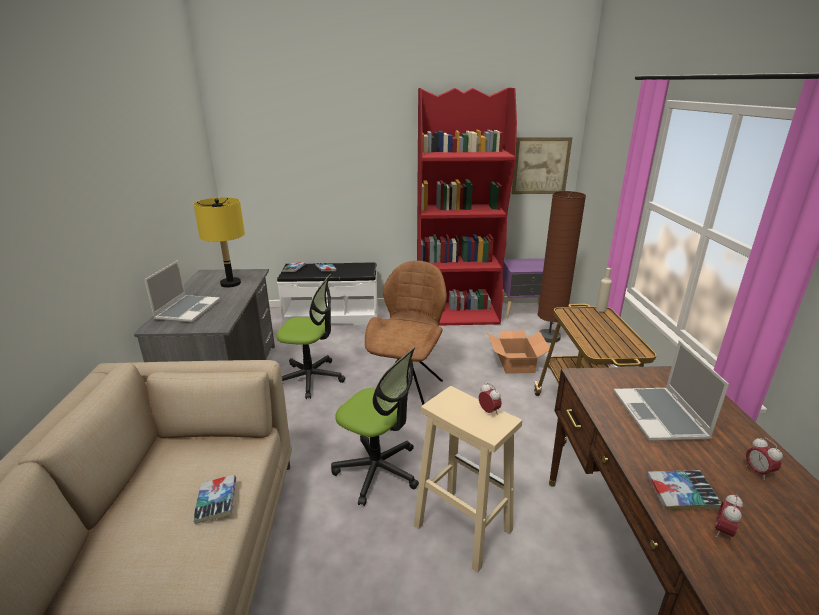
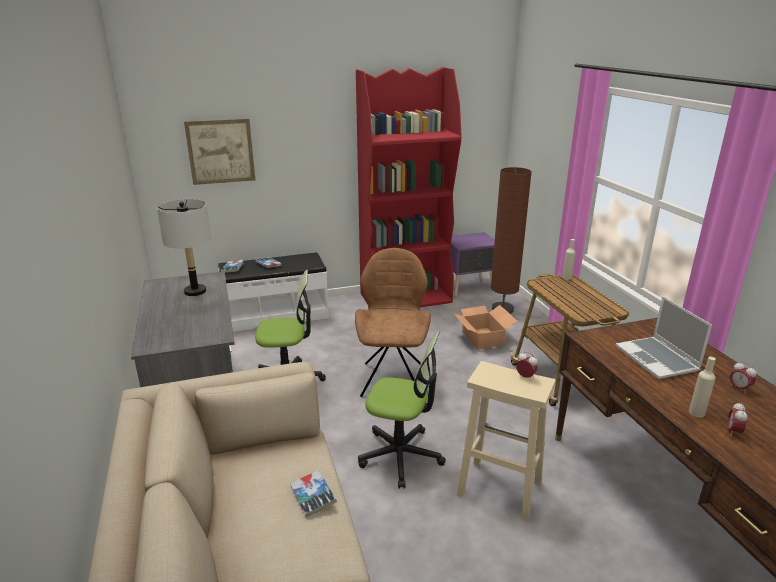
camera: 15 degrees left, 0 degrees up
laptop [144,260,220,322] -> none
yellow table lamp [193,197,245,288] -> grey table lamp [157,199,211,296]
picture [511,137,573,194] -> picture moved to [184,119,255,185]
book [646,470,722,510] -> beige bottle [689,357,716,418]

